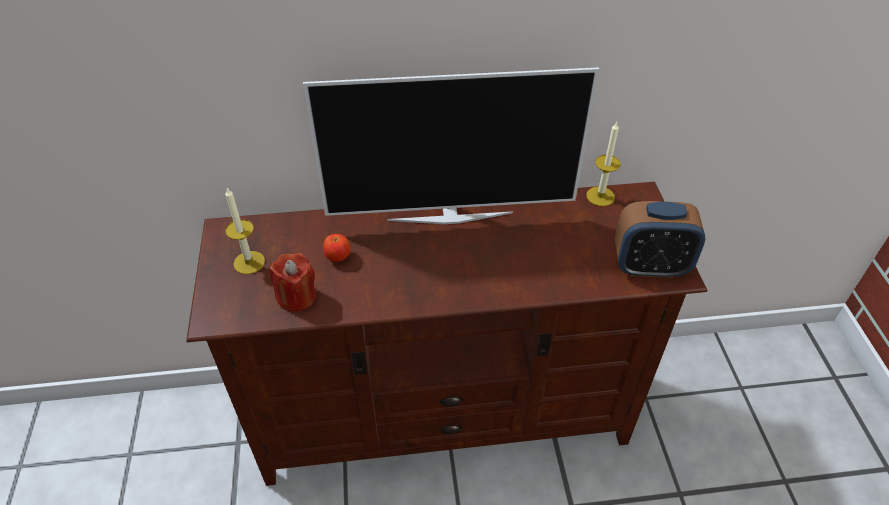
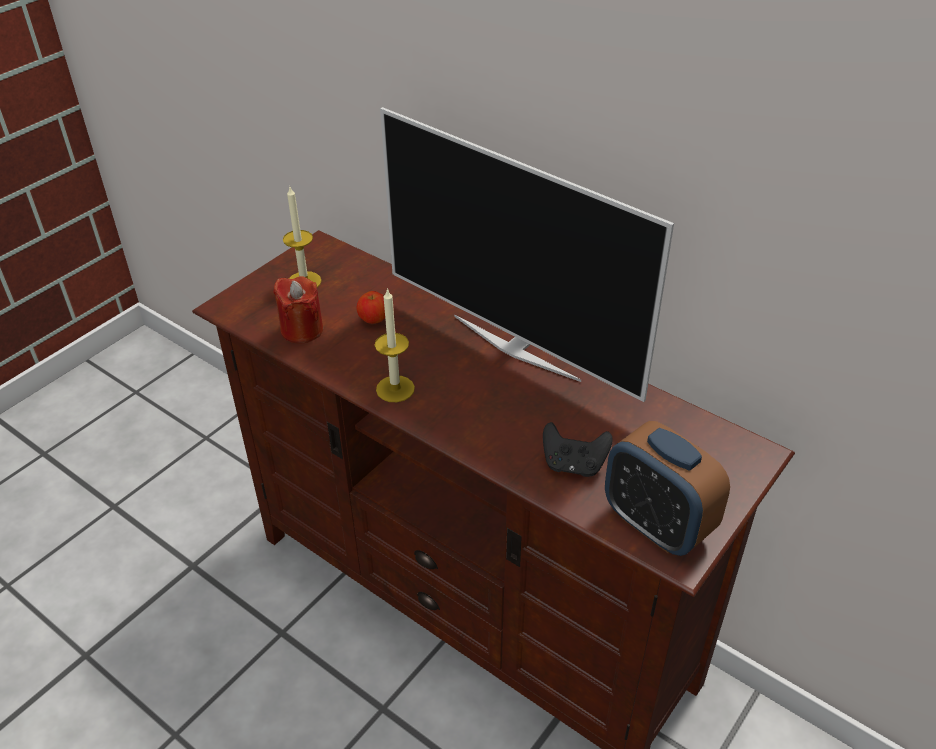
camera: 45 degrees right, 5 degrees down
candle [586,122,621,206] -> candle moved to [375,288,415,402]
none -> black game controller [543,422,613,477]

